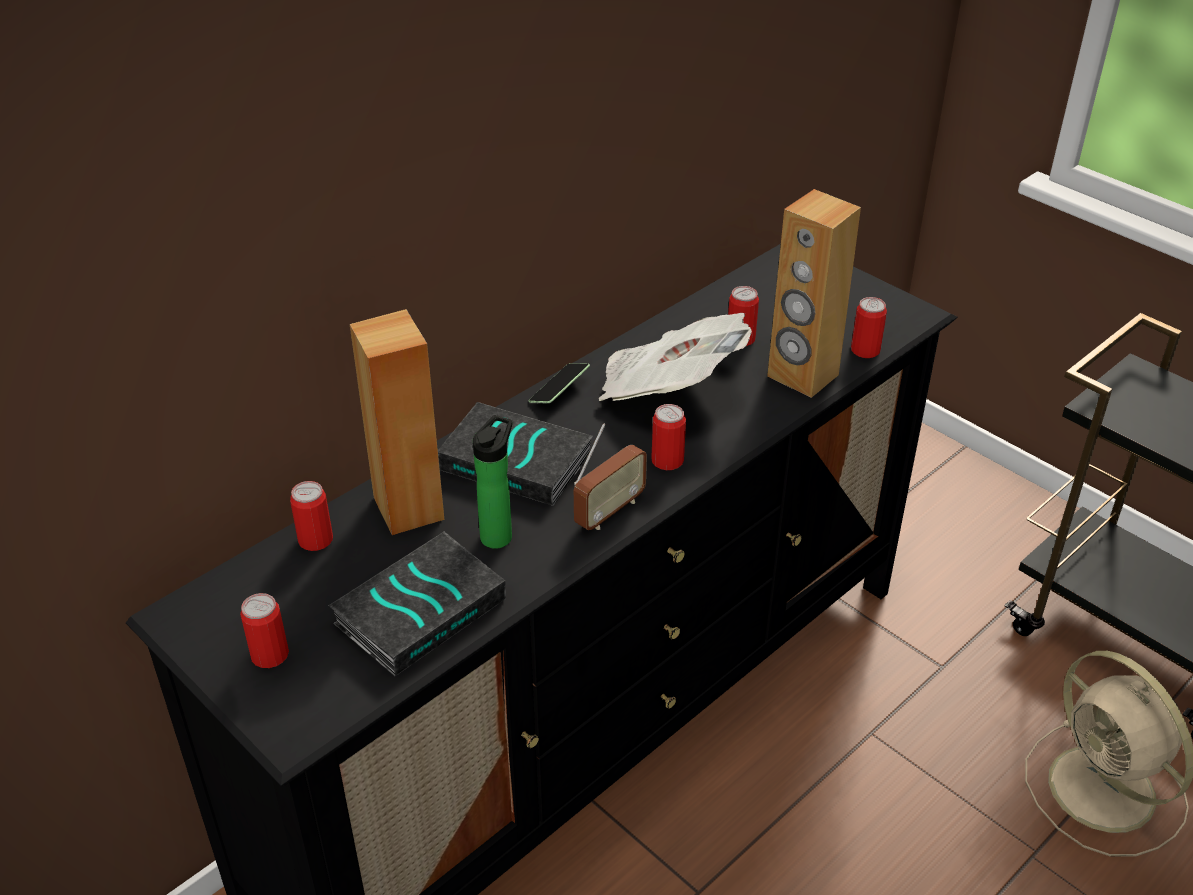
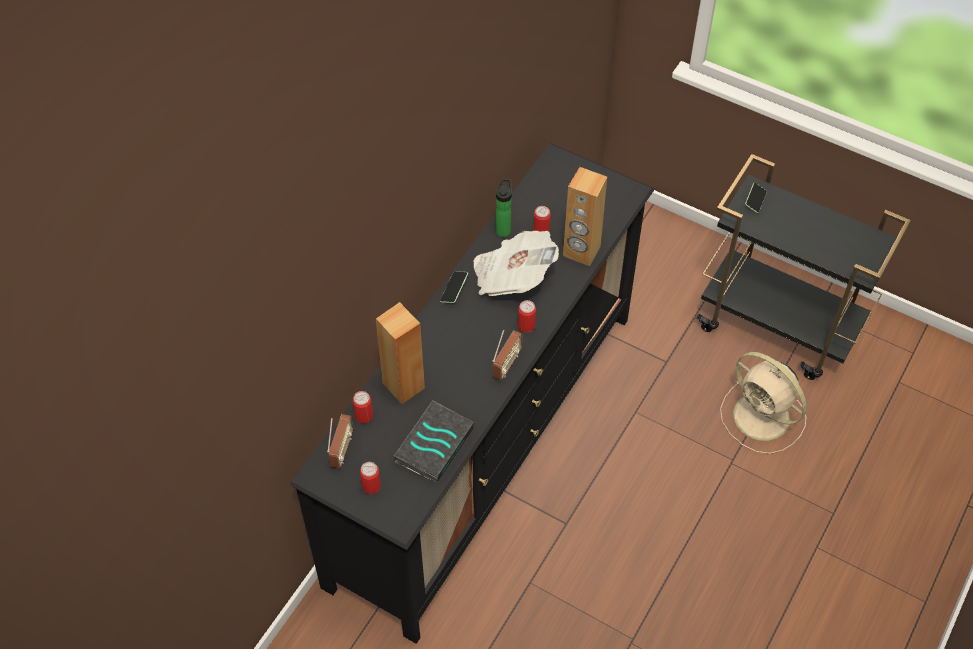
camera: 15 degrees left, 15 degrees up
book [438,402,593,506] -> none
bottle [473,415,512,549] -> bottle moved to [496,179,512,237]
can [851,297,887,358] -> none
none -> radio [327,414,353,468]
none -> phone [745,183,767,213]

